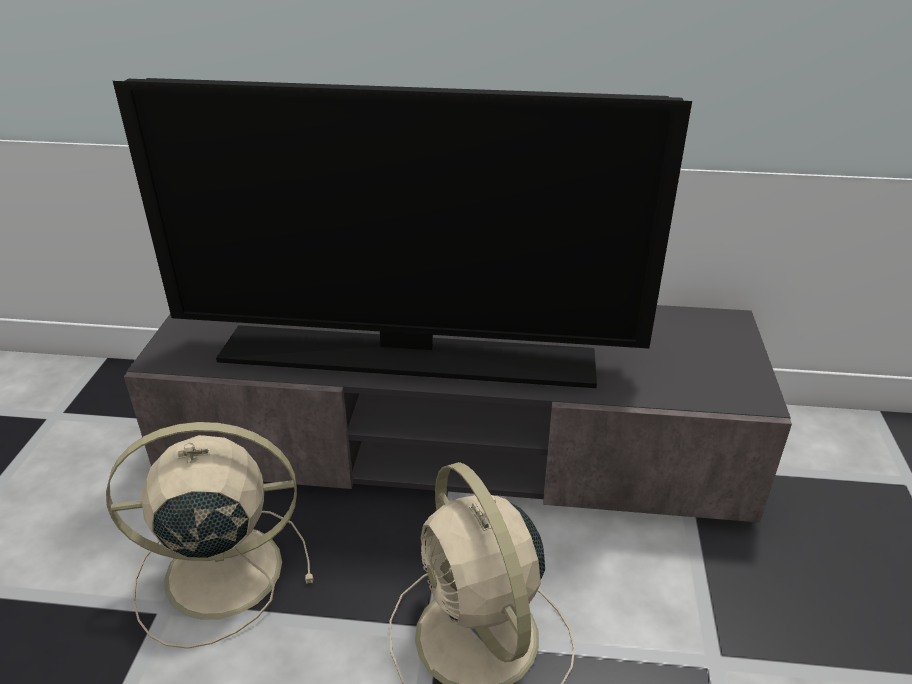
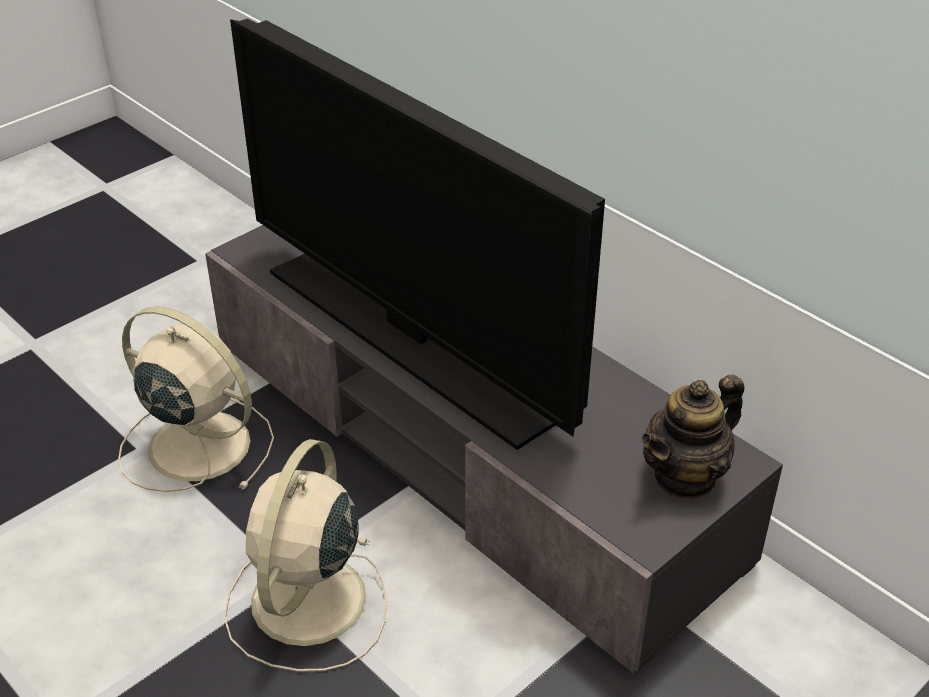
camera: 40 degrees right, 5 degrees up
none -> teapot [641,374,744,500]

